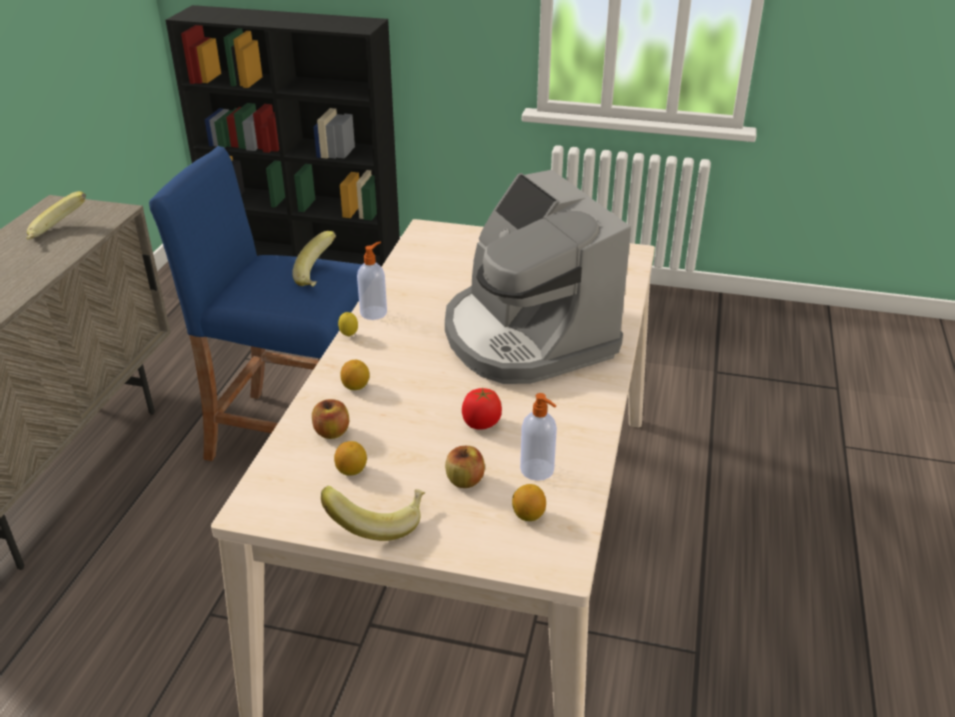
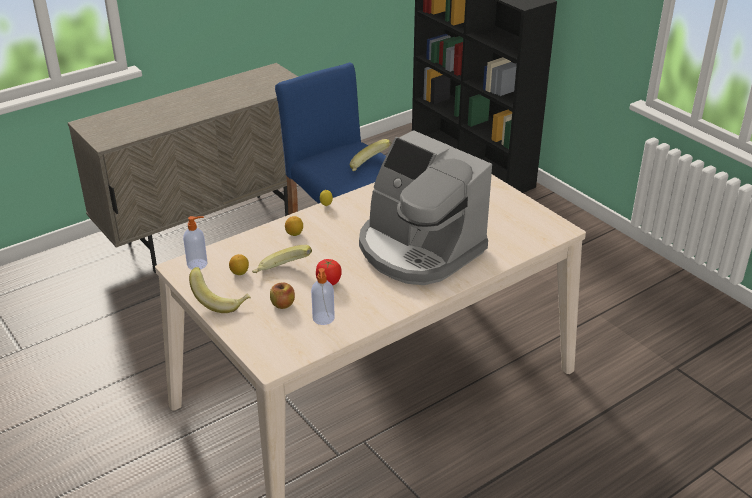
camera: 40 degrees right, 0 degrees up
banana [26,191,86,240] -> banana moved to [252,245,312,273]
apple [312,399,349,439] -> none
soap dispenser [357,242,387,320] -> soap dispenser moved to [183,216,208,270]
coffee machine [445,170,631,384] -> coffee machine turned 60 degrees counterclockwise [359,130,492,285]
lemon [512,484,546,521] -> none

